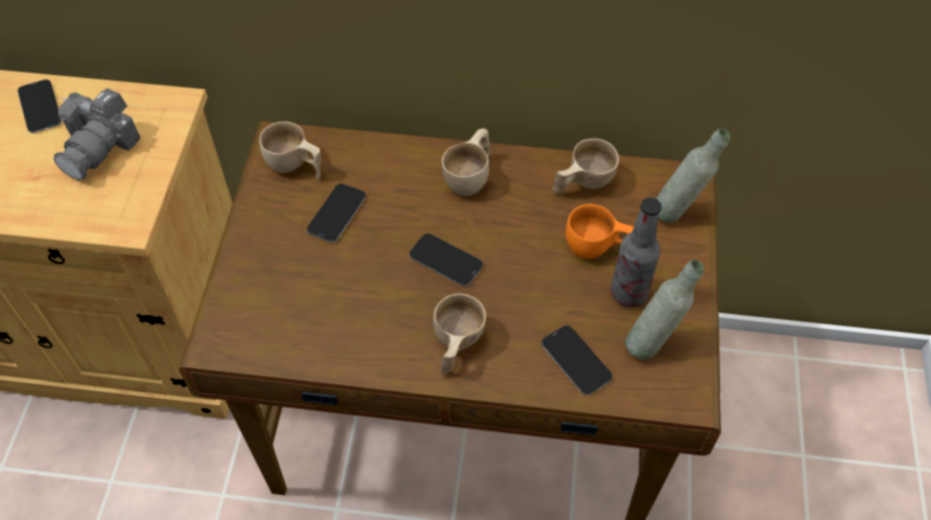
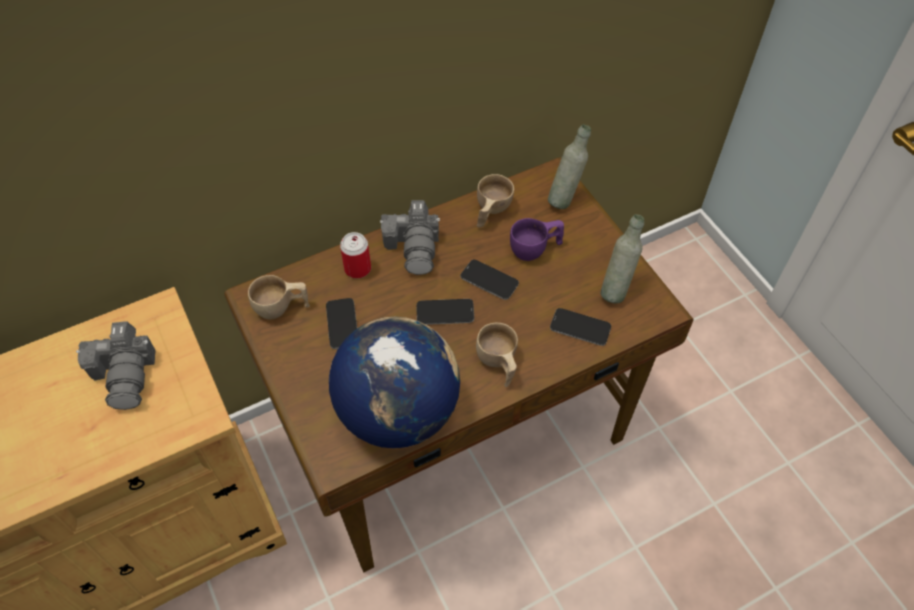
camera: 35 degrees left, 0 degrees up
phone [18,79,62,133] -> phone moved to [460,260,519,300]
beige cup [442,128,491,196] -> camera [380,200,440,275]
orange cup [566,204,634,259] -> purple cup [510,218,564,261]
bottle [611,197,662,307] -> none
none -> globe [329,317,460,448]
none -> can [340,232,371,278]

